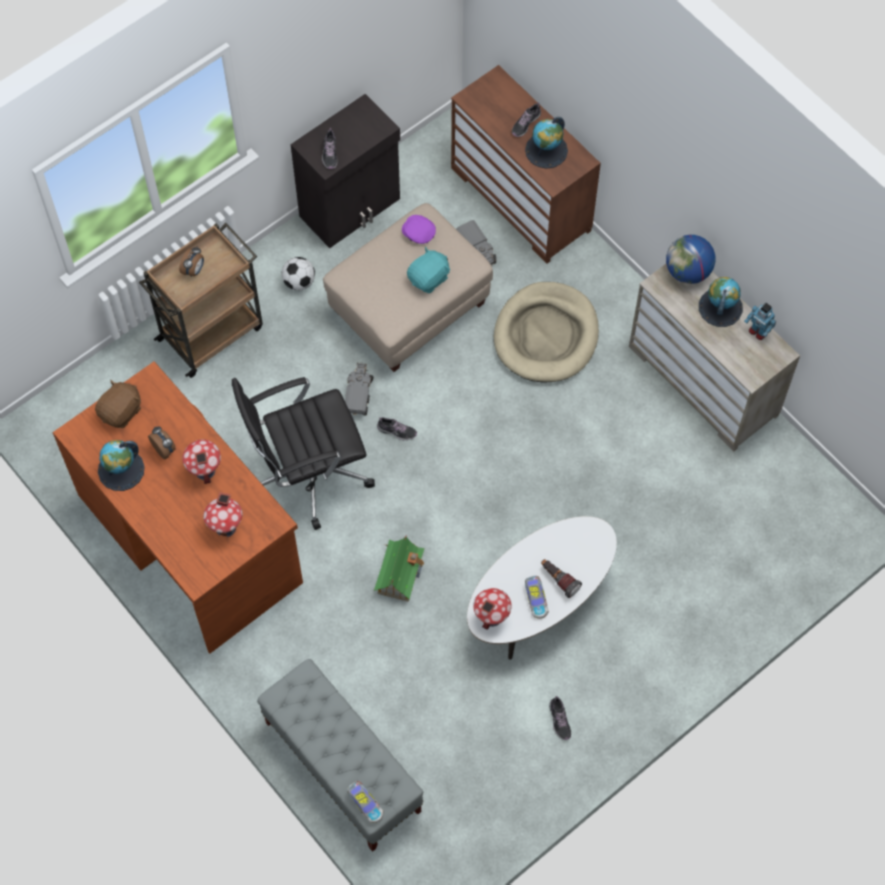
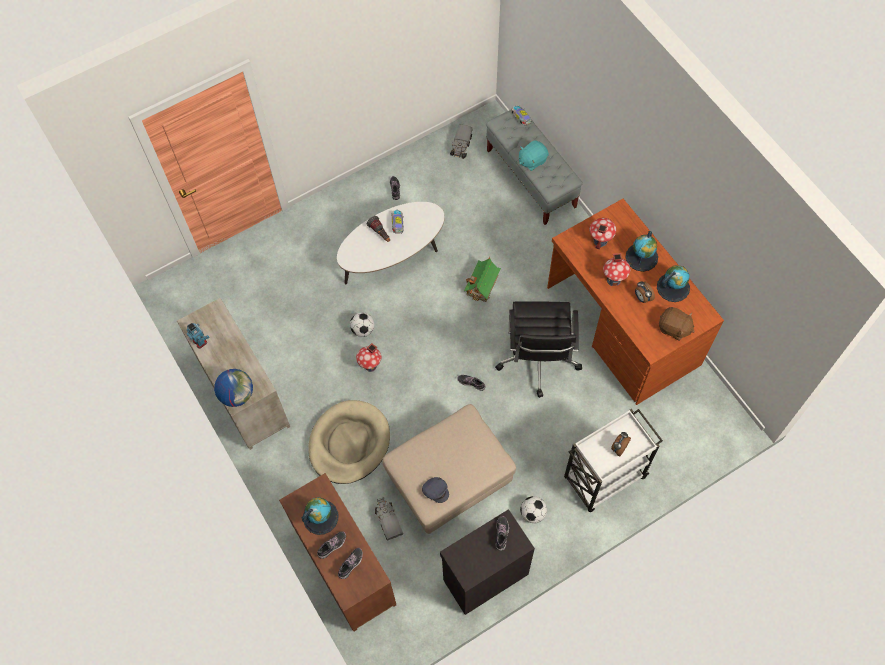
camera: 170 degrees left, 0 degrees up
brown plush toy [95,380,141,428] -> brown plush toy turned 105 degrees counterclockwise [659,307,695,341]
brown cart [139,223,263,378] -> white cart [564,409,663,512]
black office chair [232,377,375,530] -> black office chair turned 105 degrees clockwise [495,301,582,398]
toy truck [345,362,374,416] -> toy truck moved to [450,124,473,159]
purple cap [402,215,436,244] -> grey cap [422,477,449,503]
turquoise plush toy [407,247,450,293] -> turquoise plush toy moved to [519,140,549,171]
toy house [473,588,511,630] -> toy house moved to [356,343,381,372]
globe [699,277,743,327] -> globe moved to [626,231,658,272]
none -> shoe [338,548,363,579]
none -> football [350,312,375,337]

